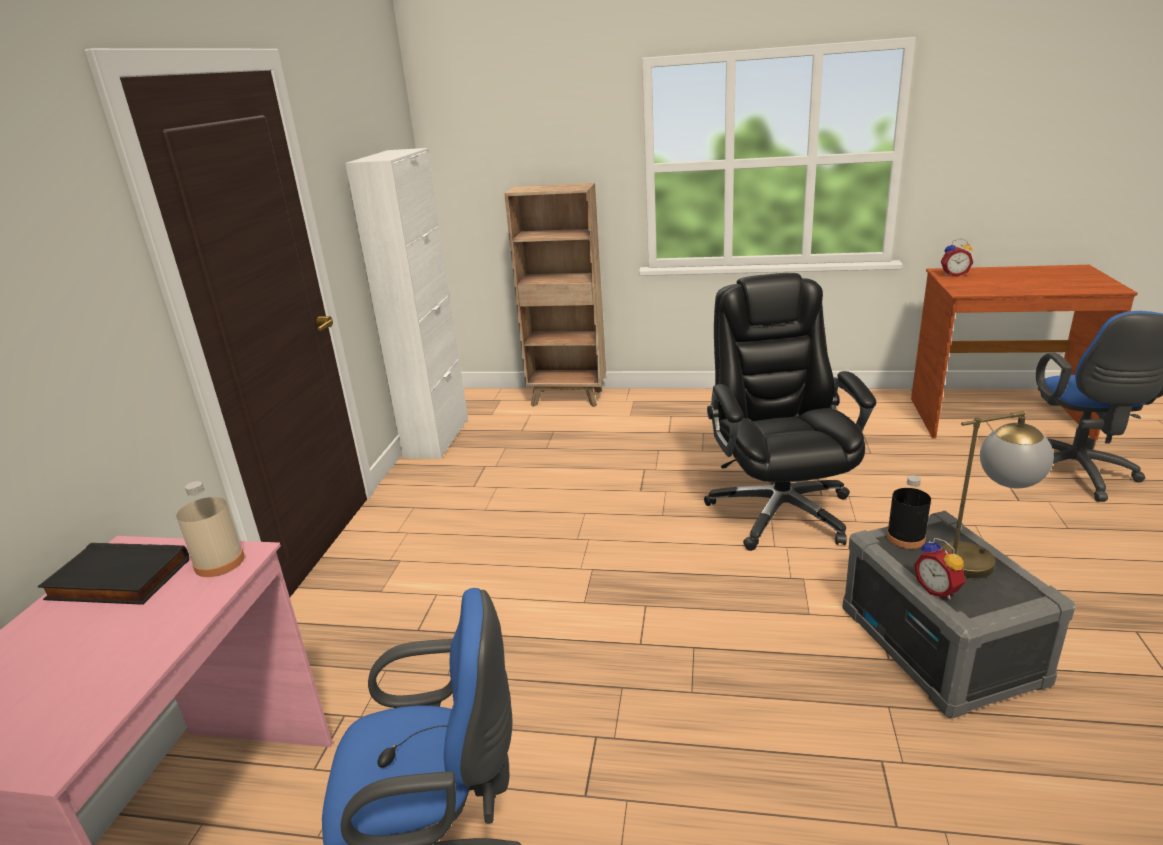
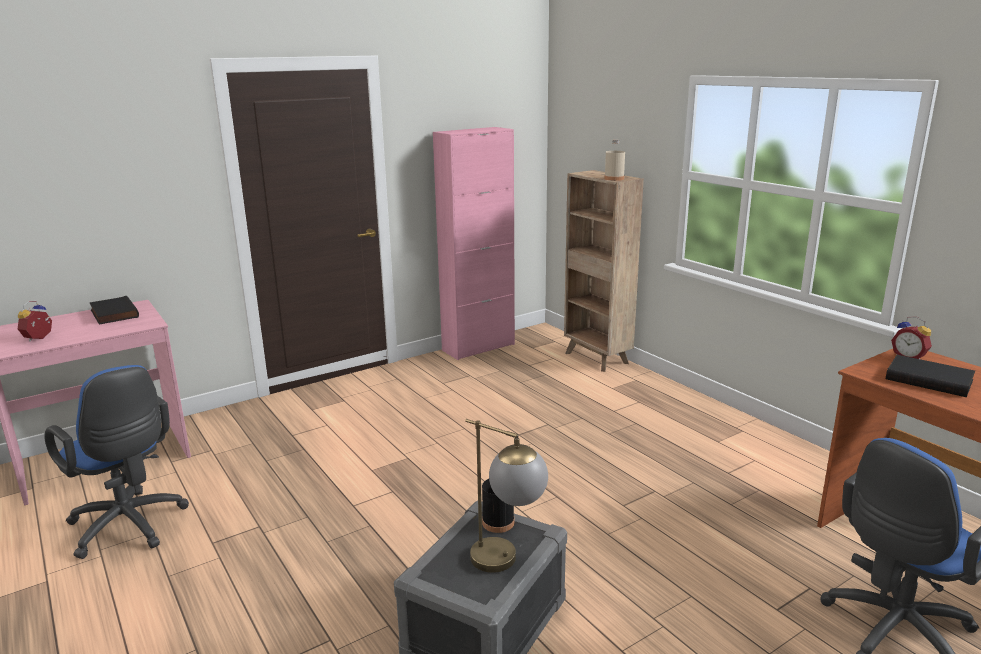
camera: 45 degrees right, 5 degrees down
beige bottle [176,481,245,577] -> beige bottle moved to [604,140,625,181]
white cabinet [345,148,468,459] -> pink cabinet [433,127,515,360]
black office chair [704,273,876,551] -> none
alarm clock [914,538,966,600] -> alarm clock moved to [18,301,52,342]
none -> black book [886,355,975,397]

